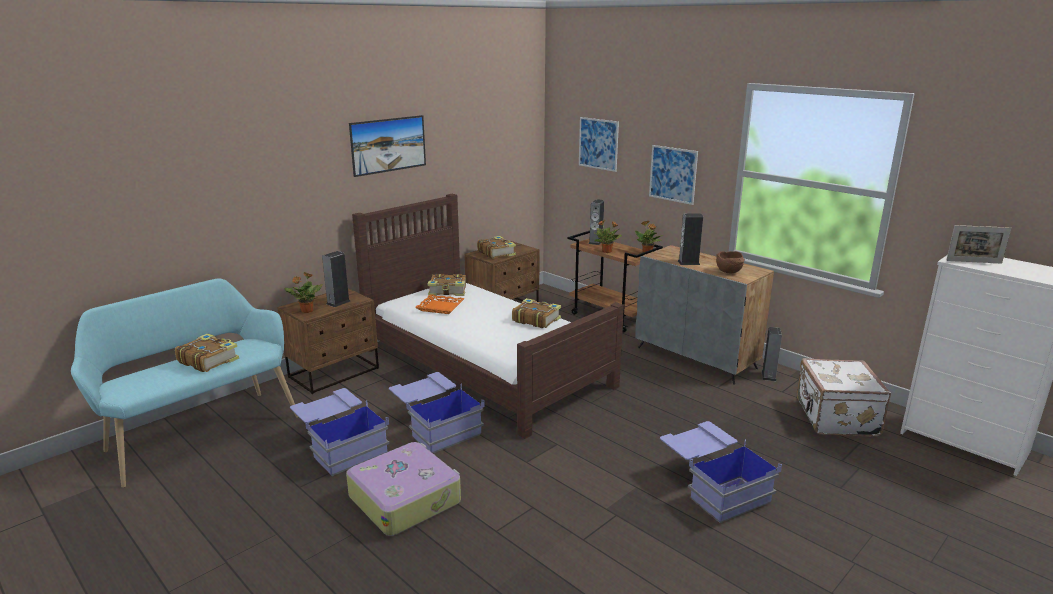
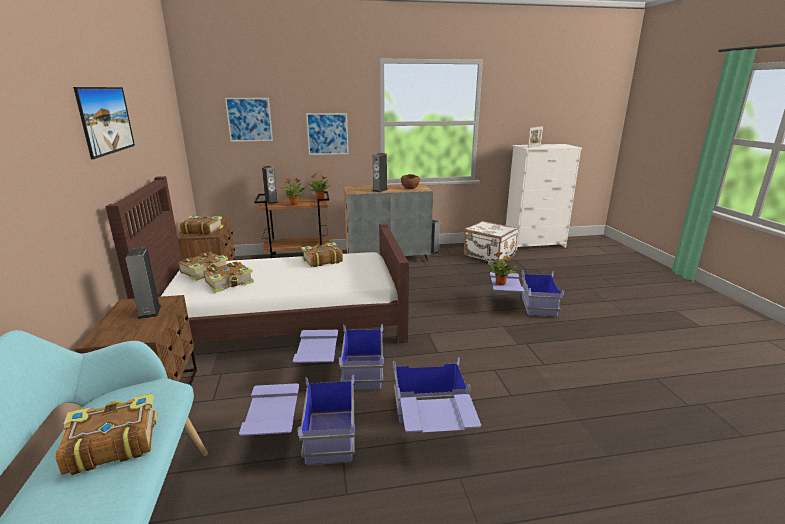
camera: 55 degrees left, 0 degrees up
potted plant [284,272,323,313] -> potted plant moved to [488,252,517,286]
suitcase [346,442,461,536] -> blue storage box [393,358,481,432]
orange tray [415,294,465,314] -> book [203,262,254,293]

